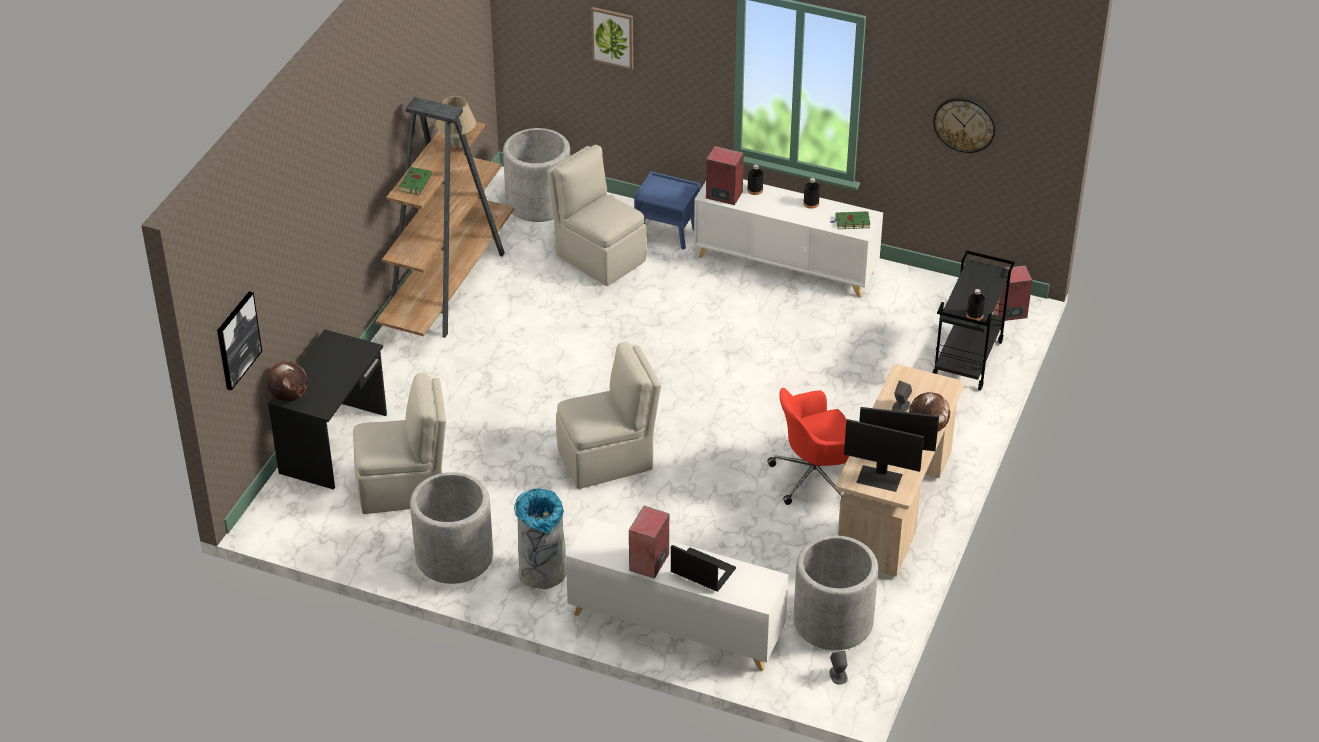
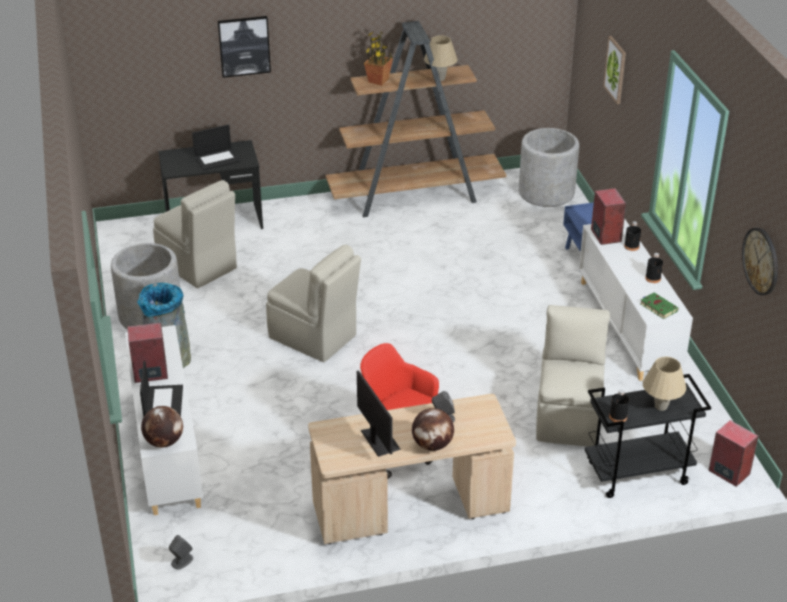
camera: 55 degrees right, 5 degrees down
picture [217,292,262,391] -> picture moved to [218,16,271,78]
globe [267,361,307,402] -> globe moved to [141,406,183,448]
green book [399,167,432,195] -> potted plant [364,30,393,86]
beige chair [547,145,647,286] -> beige chair moved to [536,305,610,446]
grey planter [793,535,878,650] -> none
monitor [844,419,924,492] -> none
none -> laptop [192,124,241,171]
none -> beige table lamp [643,356,686,411]

